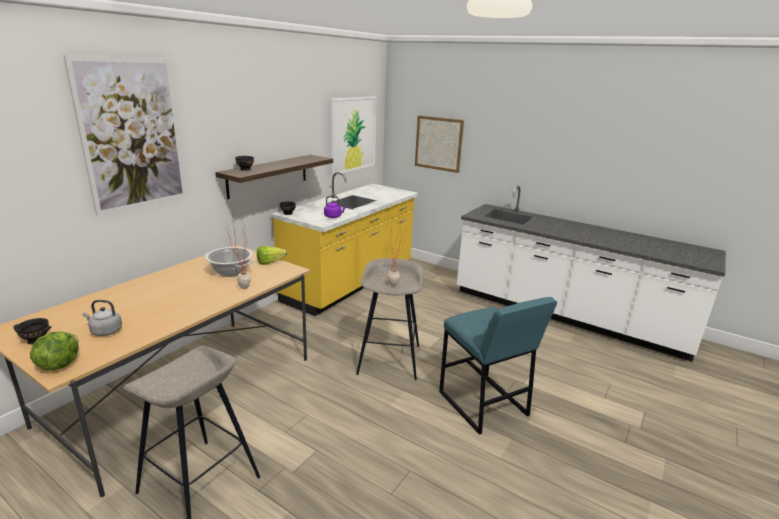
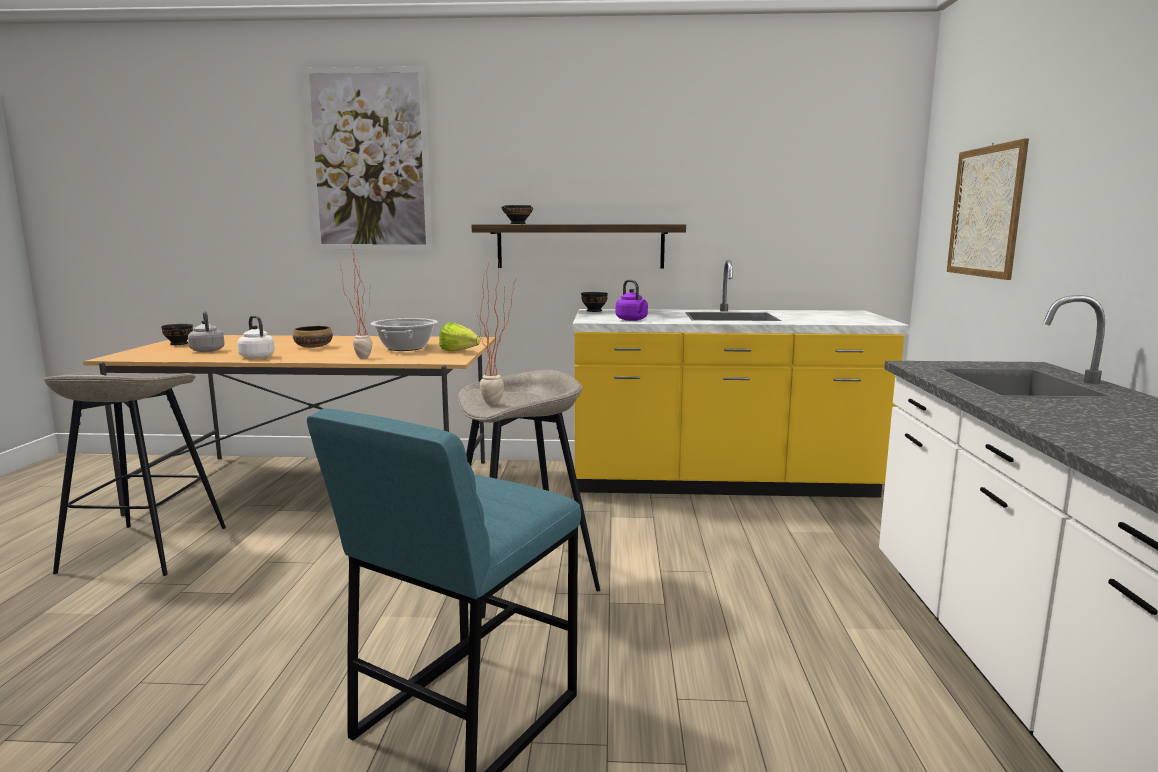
camera: 60 degrees right, 10 degrees down
lettuce [30,331,79,371] -> none
picture [329,96,376,176] -> none
none -> white kettle [237,315,275,359]
none -> bowl [293,326,333,348]

